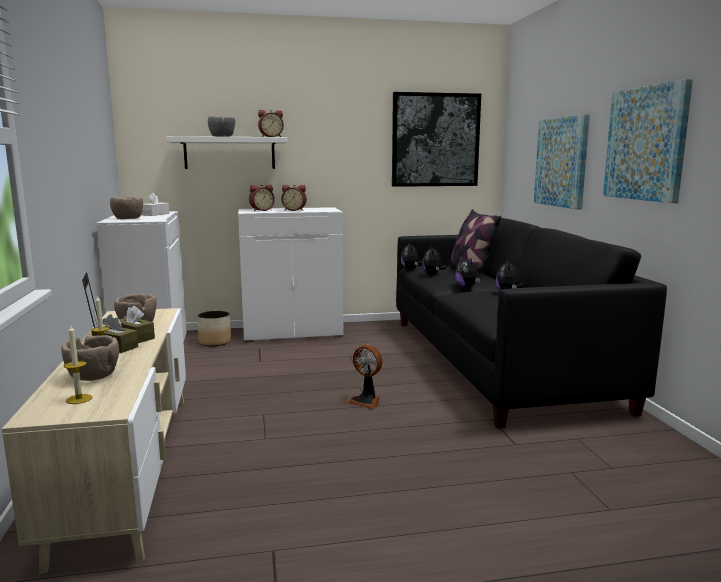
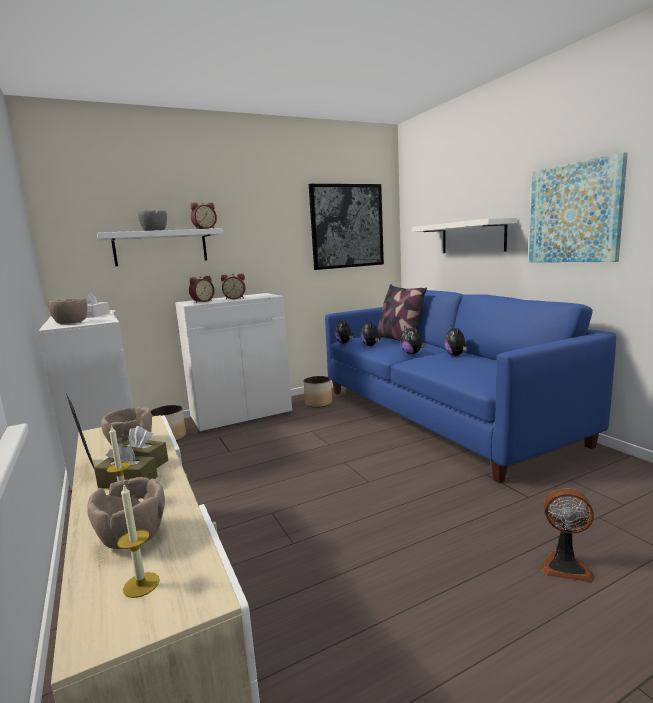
camera: 15 degrees left, 0 degrees up
fan [347,345,382,409] -> fan moved to [541,488,595,582]
black sofa [396,215,667,429] -> blue sofa [325,290,616,483]
picture [534,114,590,209] -> white shelf [412,218,517,253]
none -> planter [303,376,332,408]

